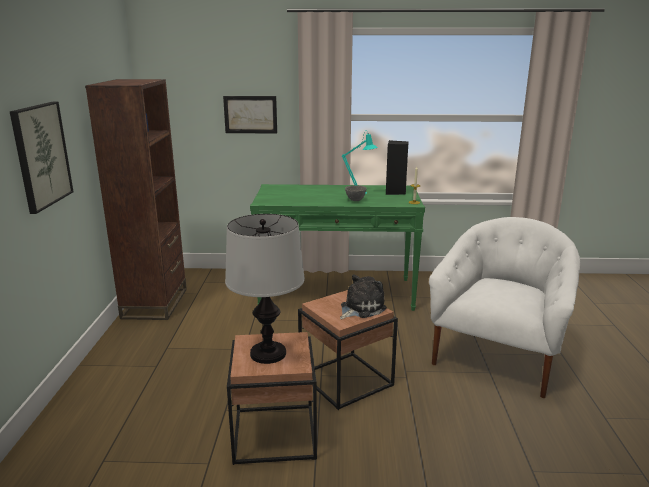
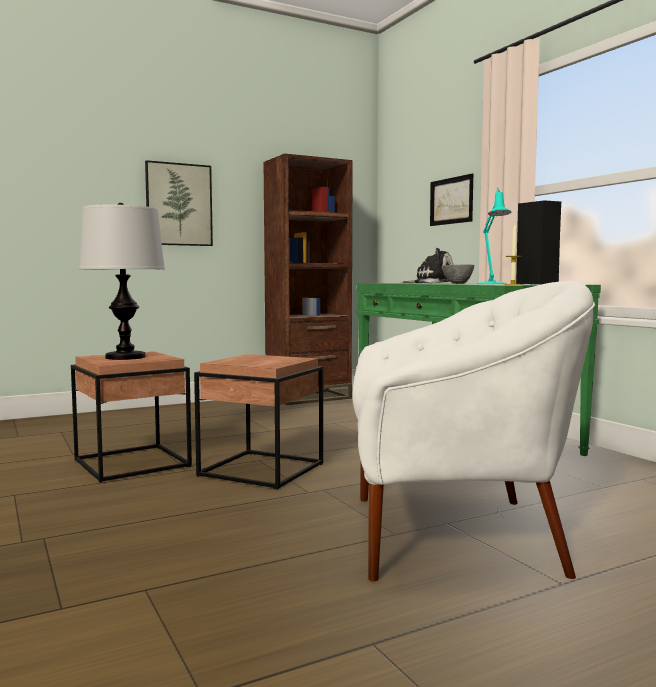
camera: 60 degrees right, 15 degrees down
plush toy [340,274,387,319] -> plush toy moved to [400,248,453,283]

